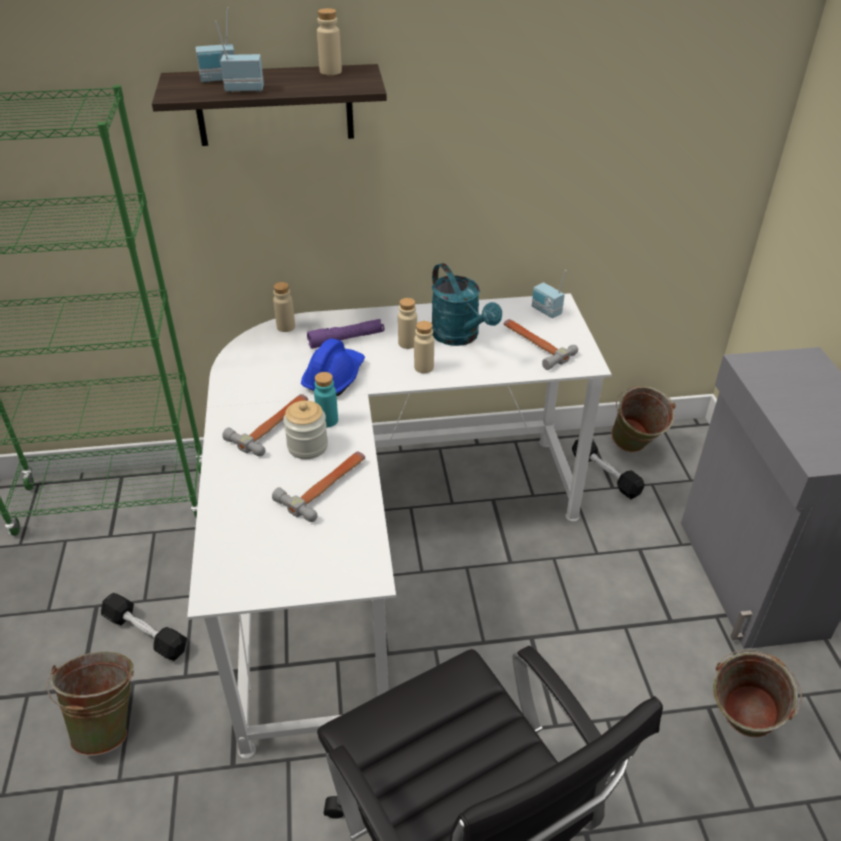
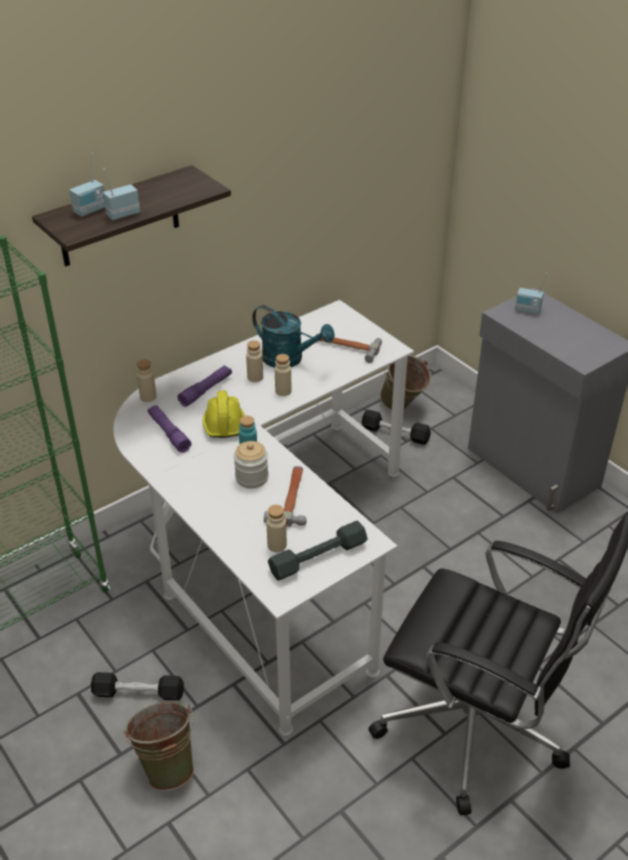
camera: 30 degrees left, 0 degrees up
hammer [222,394,308,456] -> none
blue hard hat [301,338,365,396] -> yellow hard hat [202,391,245,438]
beige bottle [317,8,342,75] -> beige bottle moved to [266,505,287,552]
radio [532,270,566,318] -> radio moved to [515,273,547,314]
green bucket [713,650,802,737] -> none
none -> purple flashlight [148,405,191,453]
none -> grey dumbbell [268,520,368,581]

